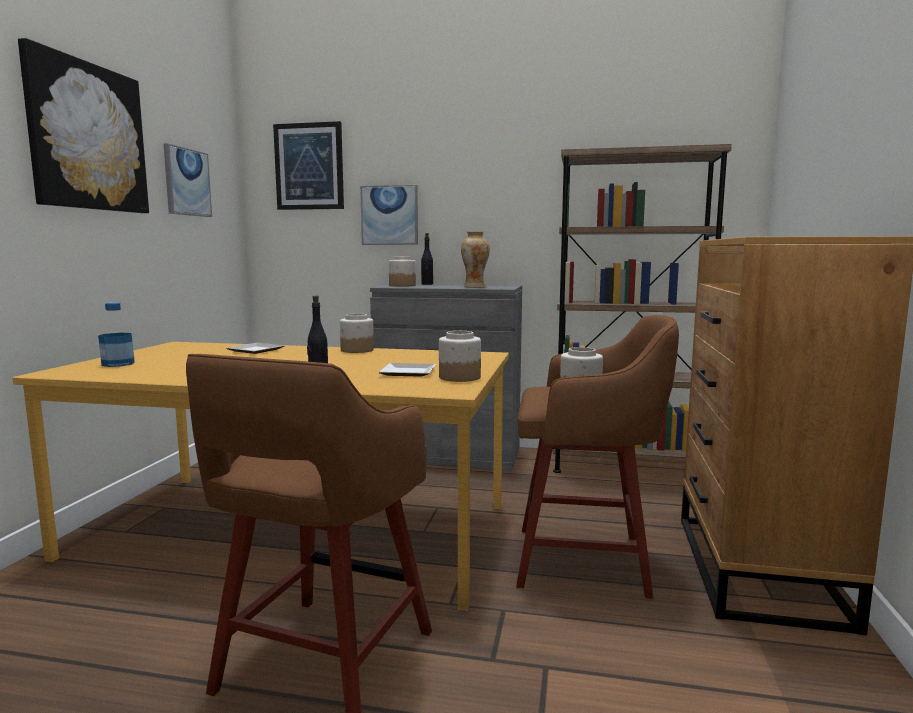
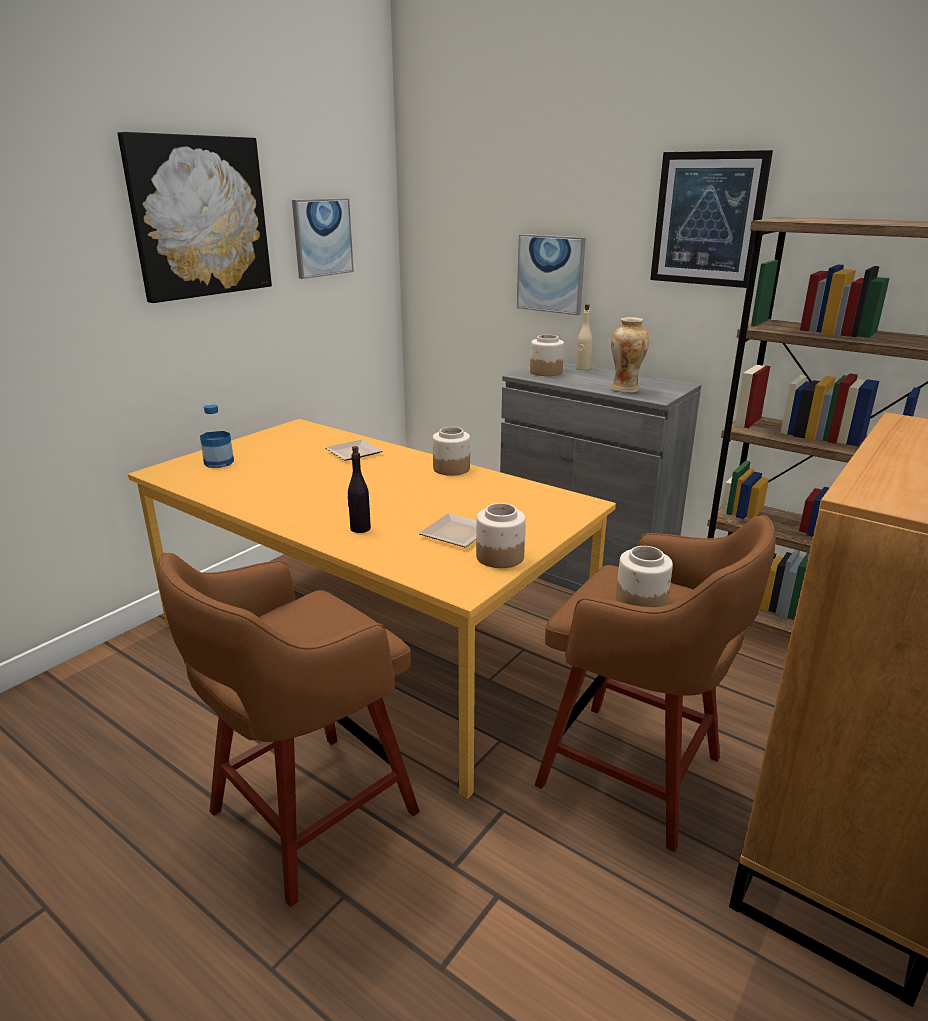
camera: 25 degrees right, 15 degrees up
picture [273,121,344,210] -> picture moved to [650,150,773,288]
black bottle [421,233,433,285] -> beige bottle [576,304,592,370]

